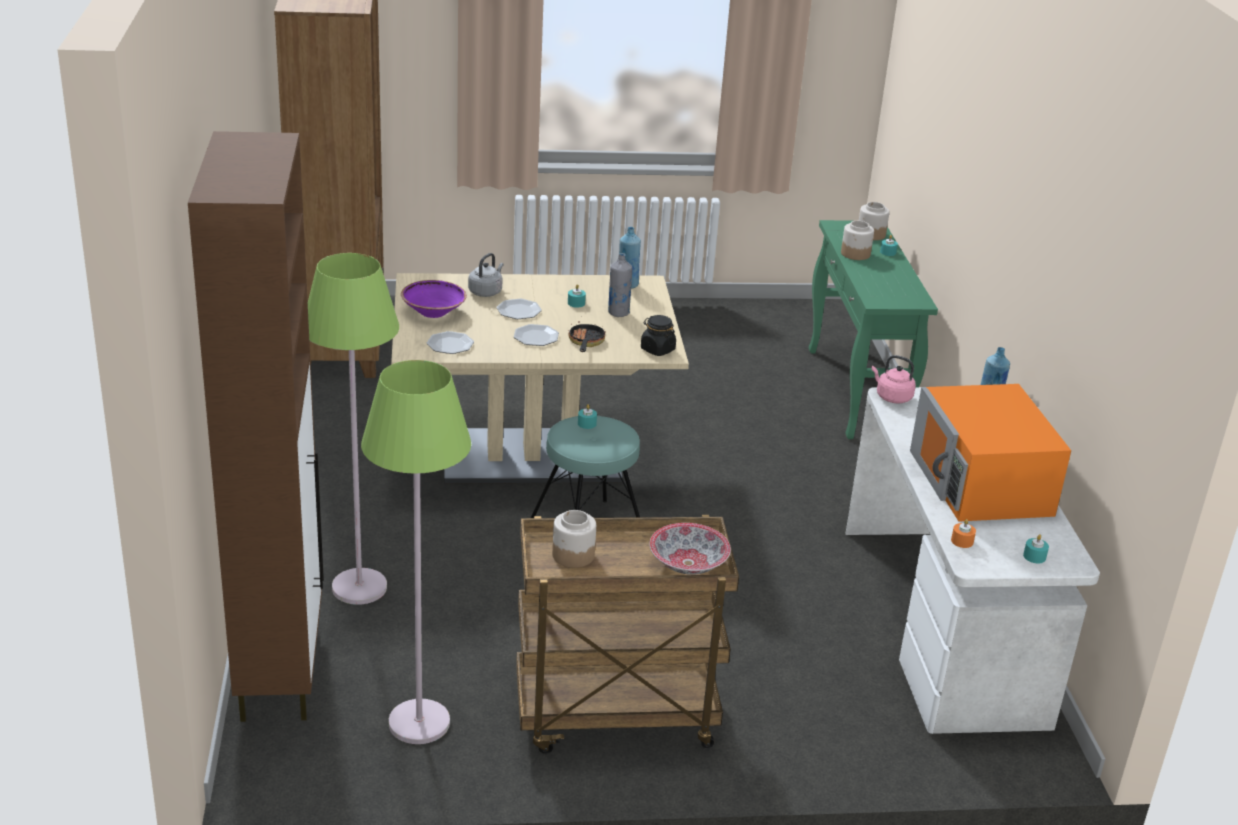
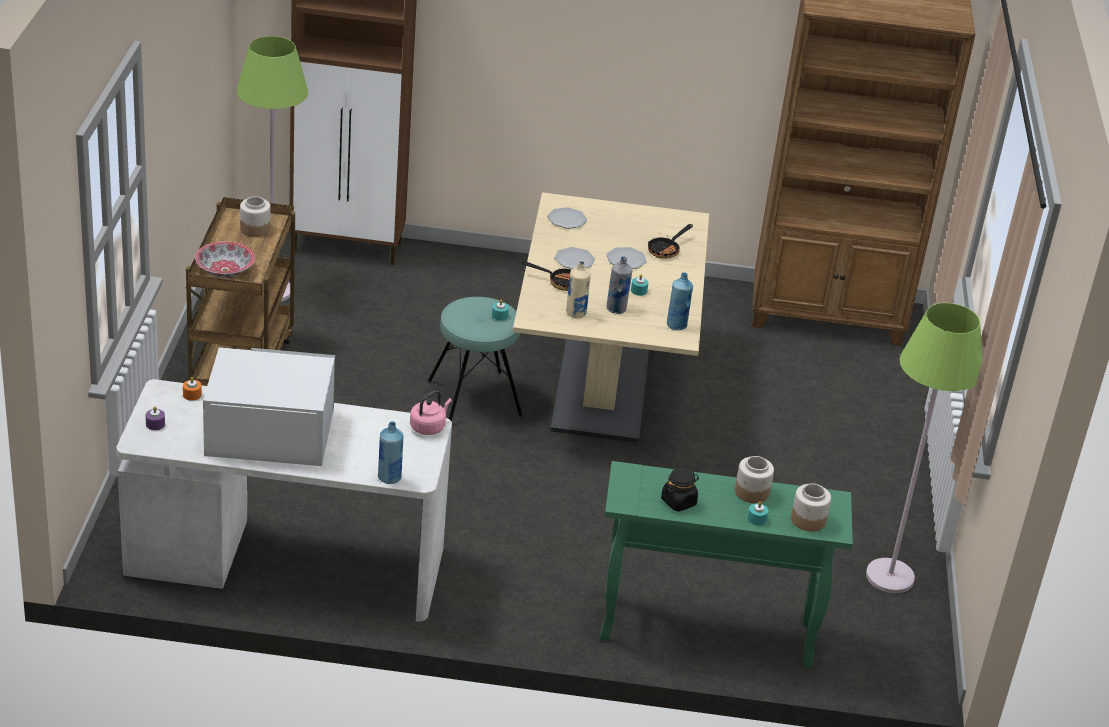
camera: 100 degrees right, 5 degrees up
green floor lamp [308,253,399,605] -> green floor lamp moved to [866,303,982,593]
purple bowl [401,280,467,318] -> none
grey kettle [468,253,504,297] -> frying pan [648,224,693,258]
black jar [641,315,676,356] -> black jar moved to [661,468,699,512]
orange microwave [910,384,1071,522] -> white microwave [203,347,335,466]
turquoise candle [1023,534,1049,563] -> purple candle [146,406,165,430]
none -> beige bottle [566,261,591,318]

